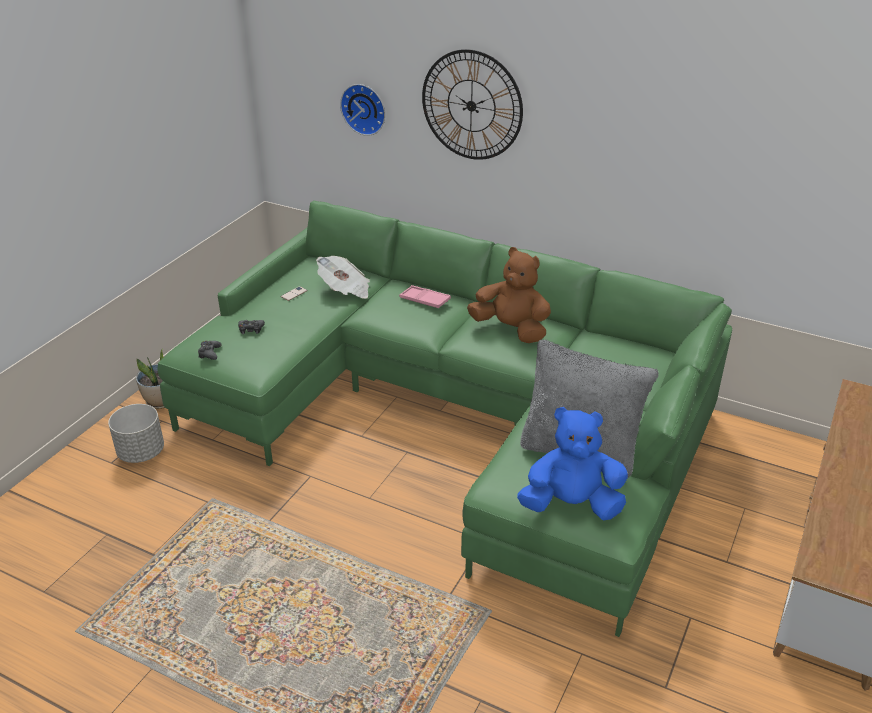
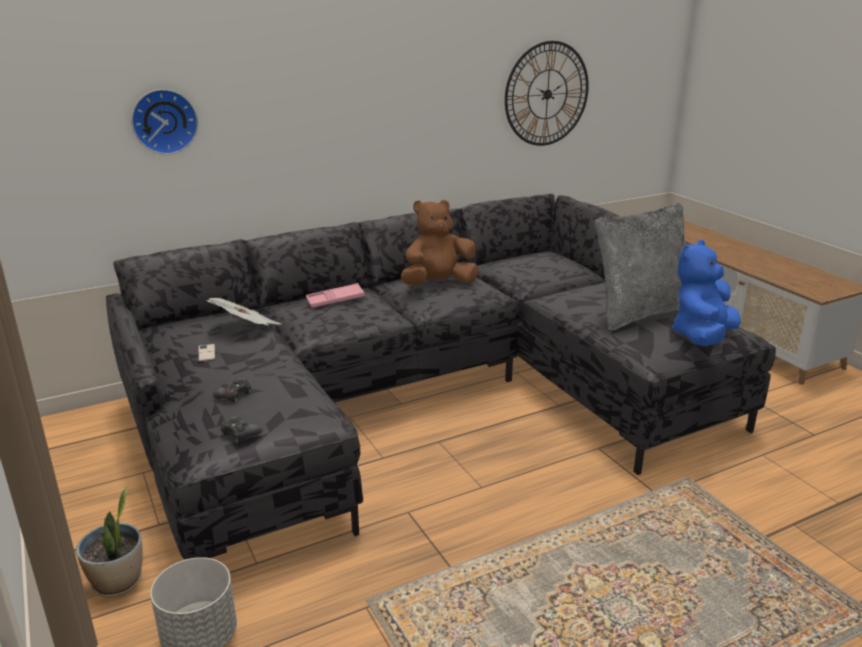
camera: 55 degrees left, 10 degrees down
green sofa [157,201,732,637] -> black sofa [106,194,776,560]
wall clock [422,49,523,160] -> wall clock moved to [505,41,589,146]

